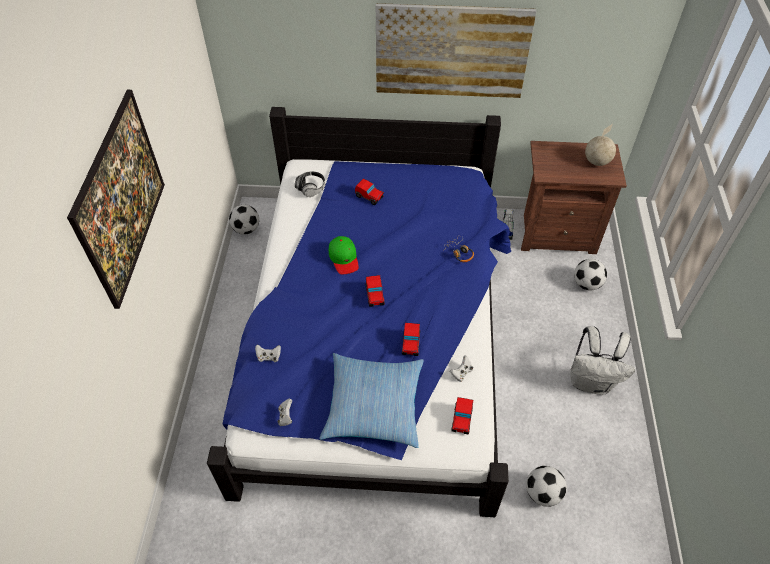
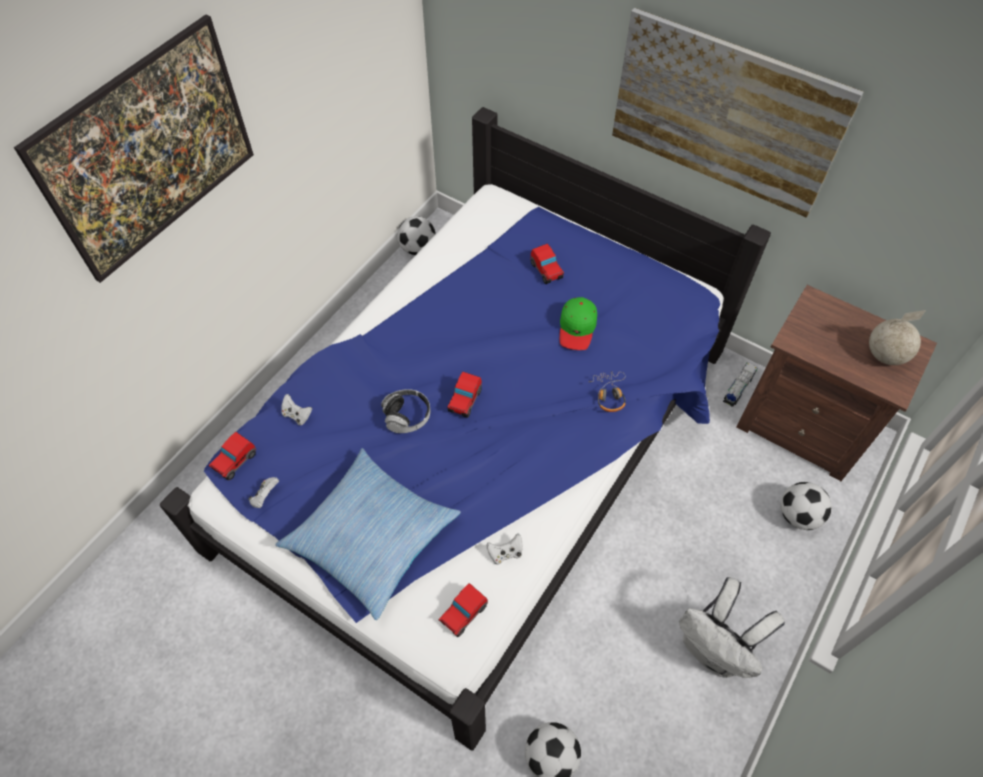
camera: 30 degrees right, 5 degrees up
headphones [295,171,325,197] -> headphones moved to [381,389,430,433]
green cap [329,236,359,274] -> green cap moved to [560,297,597,350]
toy car [402,323,420,356] -> toy car moved to [209,432,256,480]

